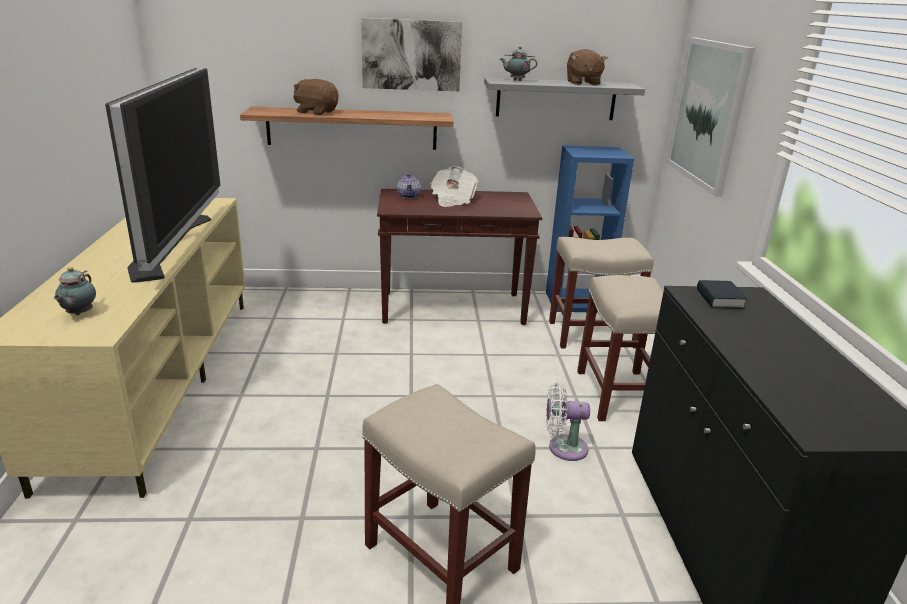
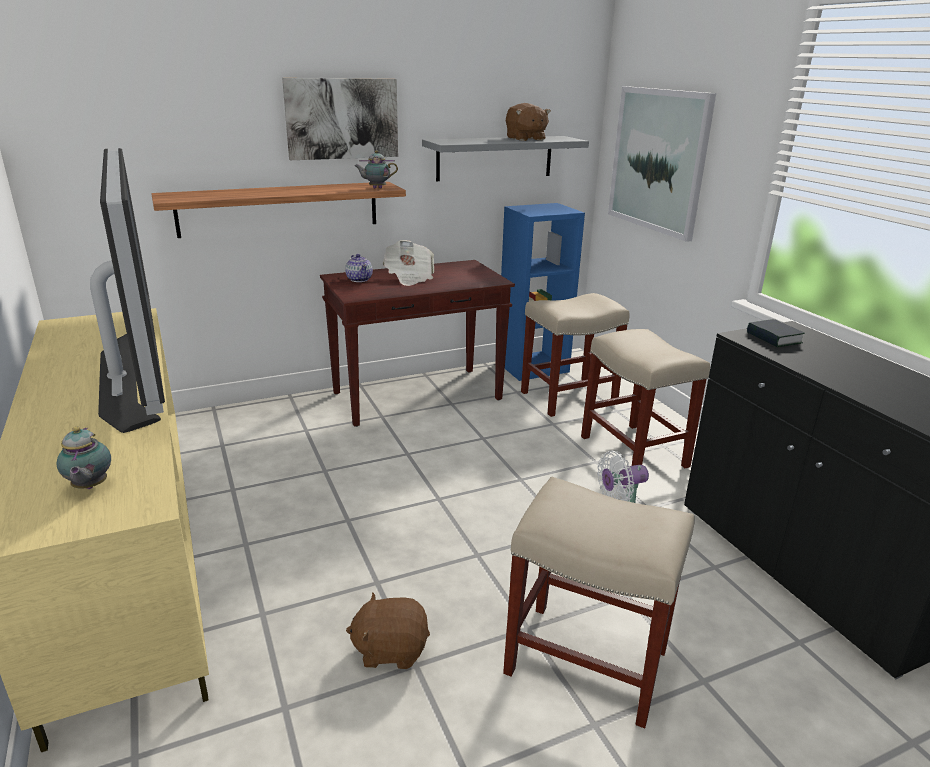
camera: 20 degrees left, 0 degrees up
brown plush toy [294,79,338,115] -> brown plush toy moved to [346,592,430,669]
teapot [500,46,537,81] -> teapot moved to [354,150,398,188]

